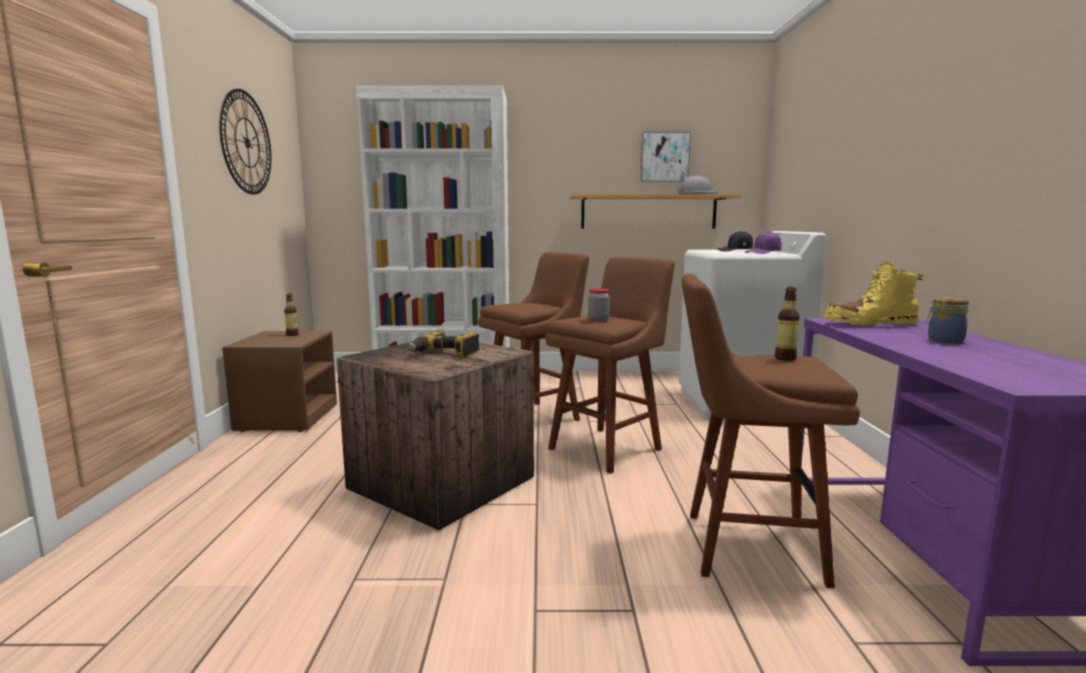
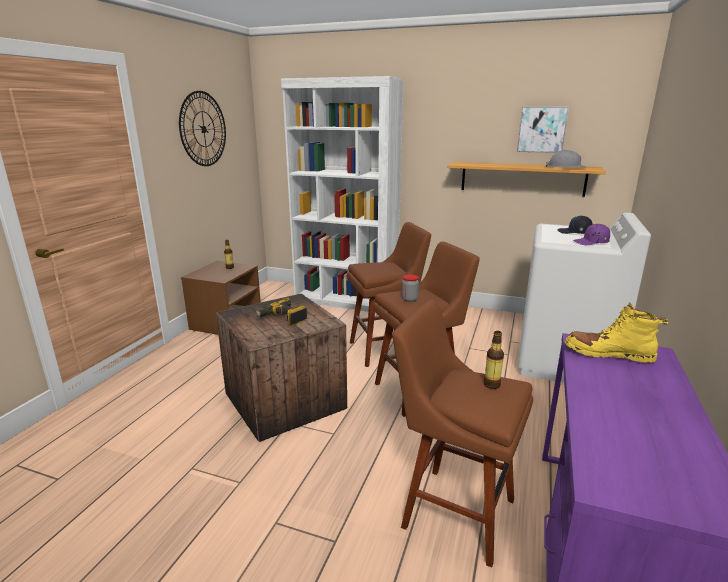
camera: 20 degrees right, 10 degrees up
jar [927,297,969,343] -> none

